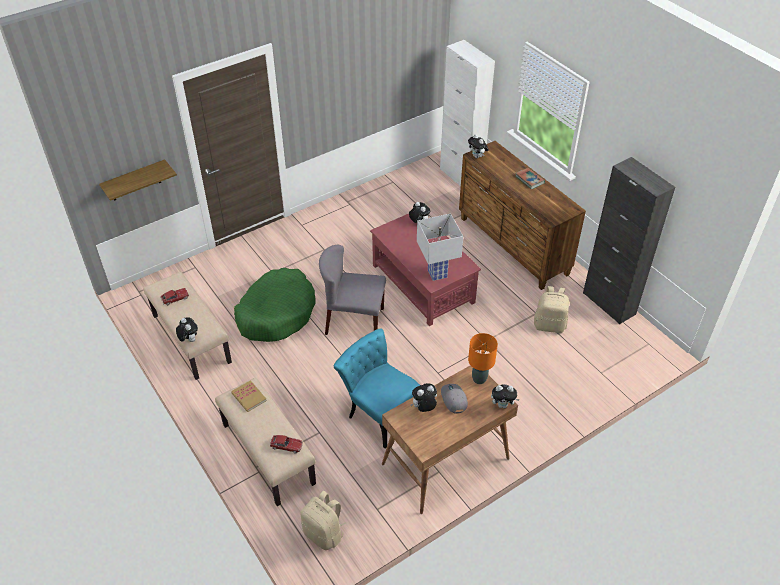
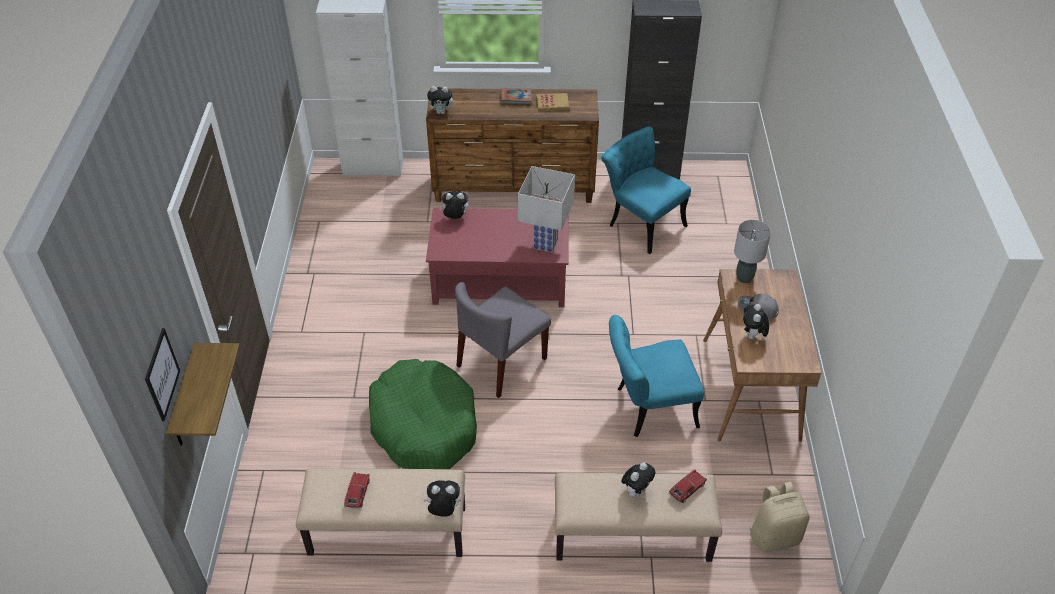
camera: 55 degrees left, 0 degrees up
book [231,380,267,412] -> book moved to [537,93,569,111]
orange table lamp [468,333,498,384] -> grey table lamp [734,220,771,283]
plush toy [491,384,520,408] -> plush toy moved to [621,462,655,497]
beige backpack [534,286,569,333] -> turquoise chair [601,126,691,254]
none -> picture [145,328,180,421]

